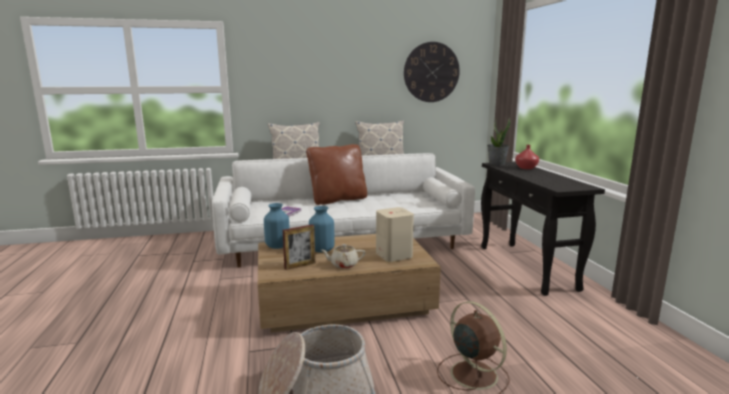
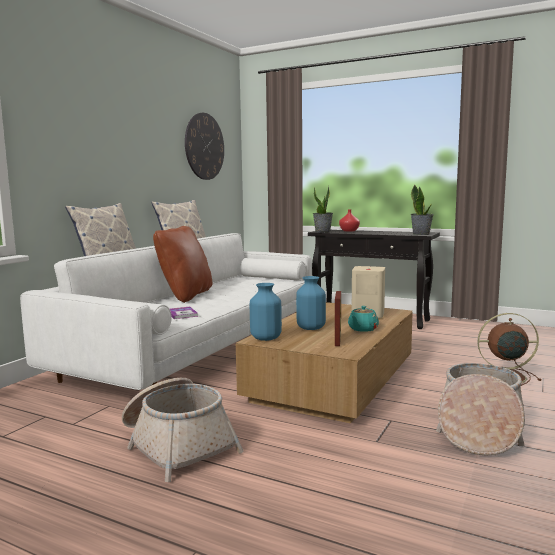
camera: 50 degrees left, 5 degrees down
beige teapot [321,244,365,269] -> turquoise teapot [348,306,379,332]
none -> basket [122,378,244,482]
none -> potted plant [411,184,434,235]

